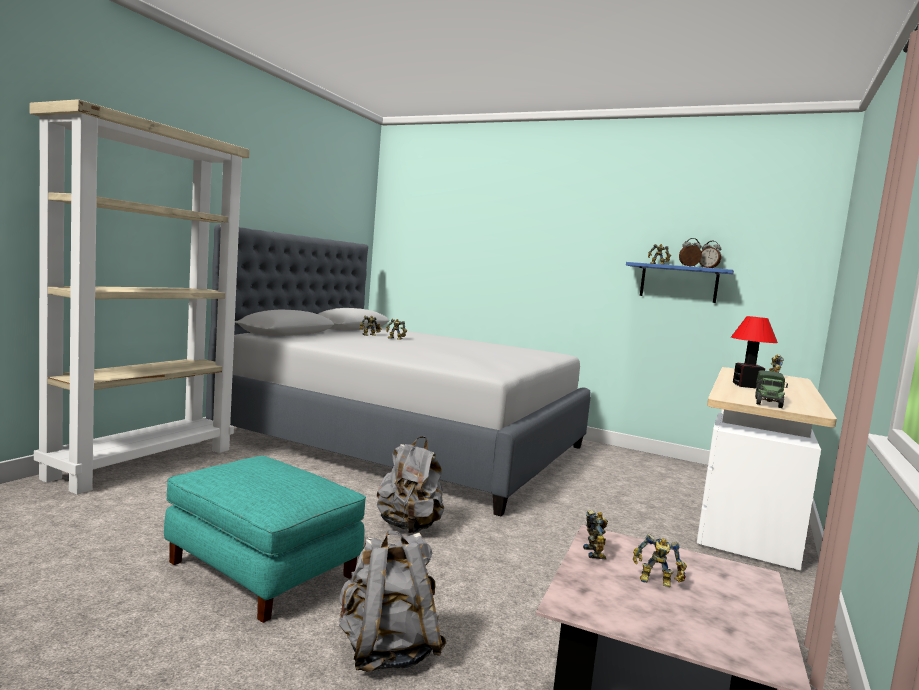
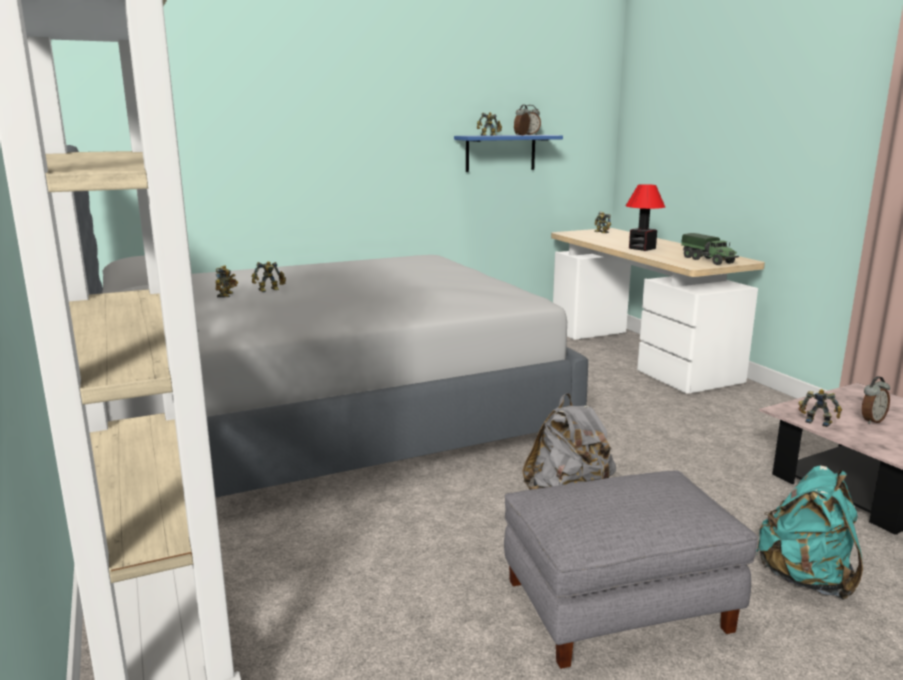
camera: 50 degrees left, 10 degrees up
turquoise ottoman [164,456,366,623] -> grey ottoman [504,470,759,669]
grey backpack [339,530,446,672] -> turquoise backpack [756,465,863,600]
toy robot [633,534,687,587] -> alarm clock [862,376,890,424]

